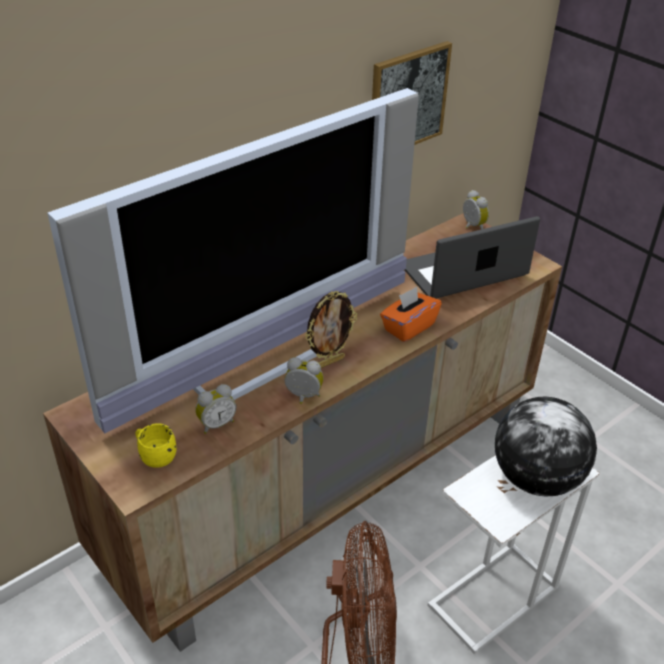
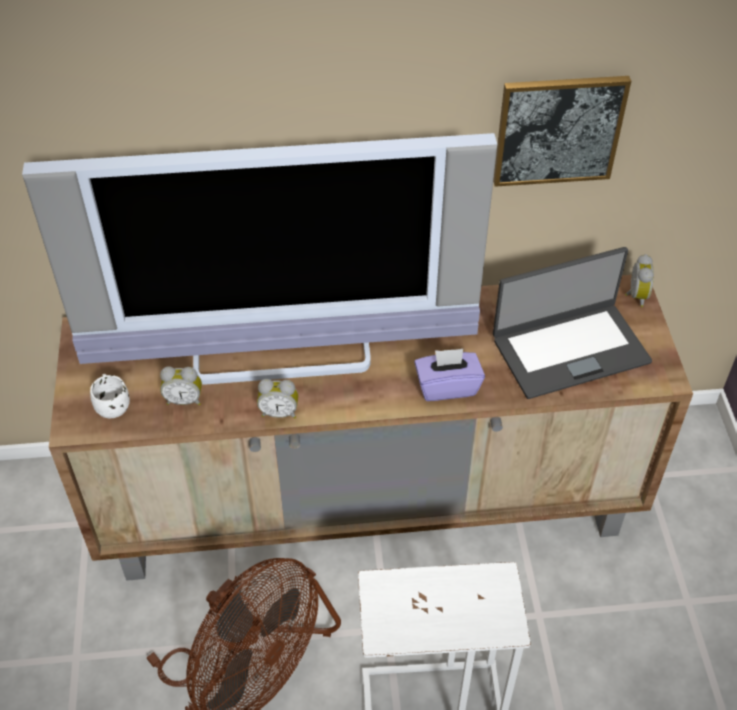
camera: 35 degrees right, 10 degrees up
yellow mug [135,423,177,468] -> white mug [90,374,130,418]
alarm clock [284,357,324,404] -> alarm clock turned 135 degrees clockwise [257,379,298,419]
picture frame [305,291,357,368] -> none
orange tissue box [380,287,442,342] -> purple tissue box [414,349,485,401]
laptop [405,216,540,299] -> laptop turned 150 degrees clockwise [493,247,652,399]
globe [495,397,597,496] -> none

